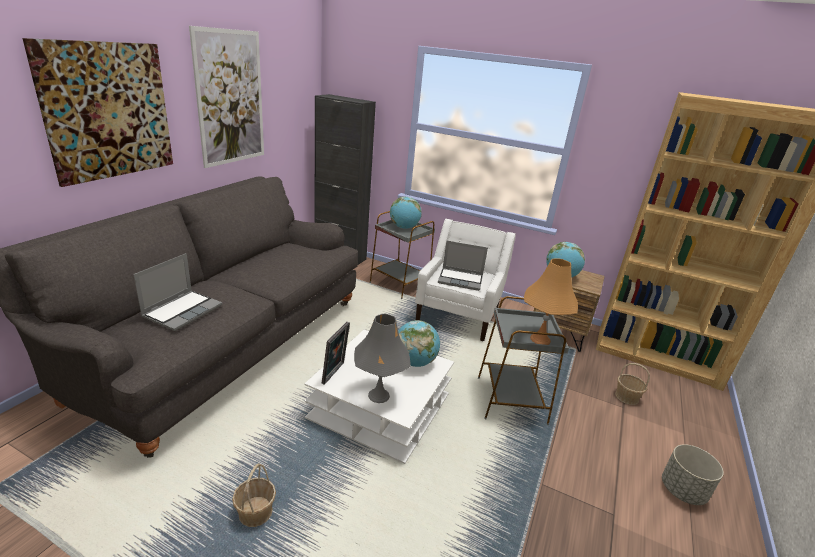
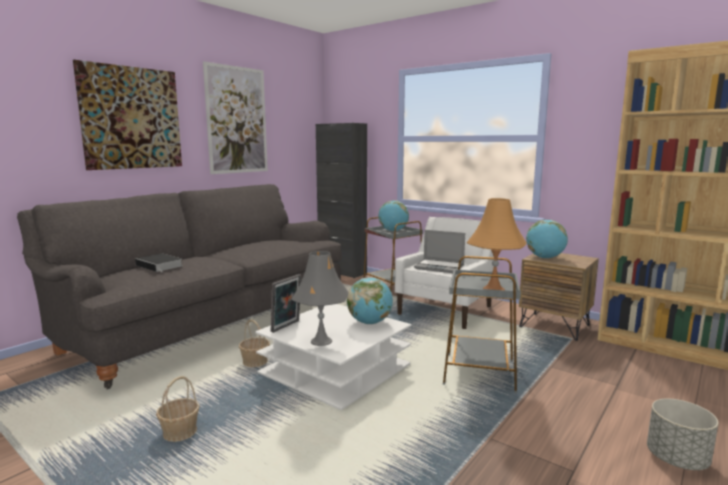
camera: 15 degrees right, 15 degrees down
laptop [133,253,222,331] -> book [135,253,182,273]
basket [615,363,650,405] -> basket moved to [239,319,270,367]

